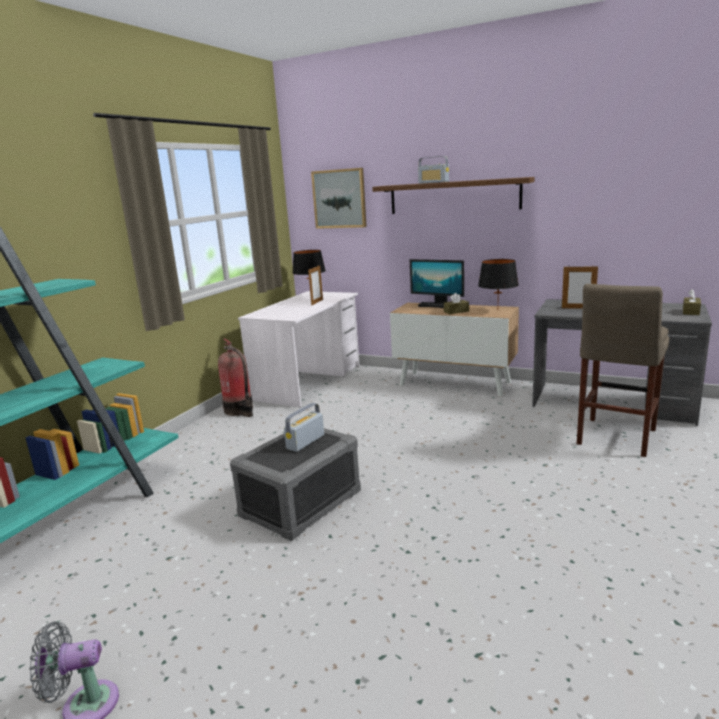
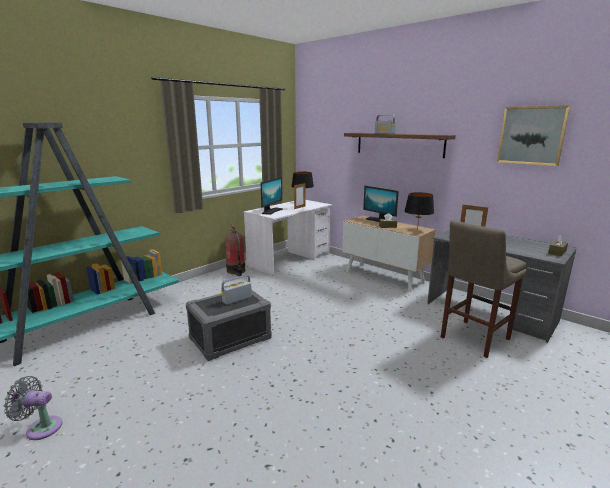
camera: 15 degrees right, 0 degrees up
picture [311,168,367,229] -> picture moved to [497,105,570,166]
none -> monitor [261,177,283,215]

